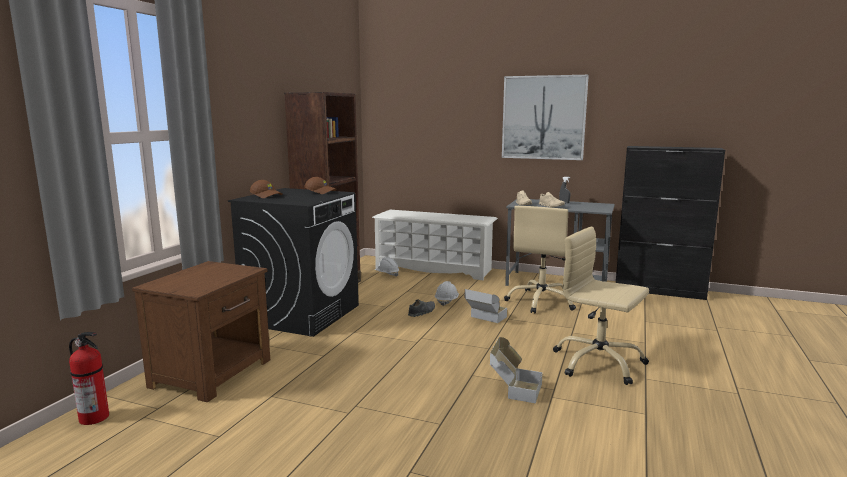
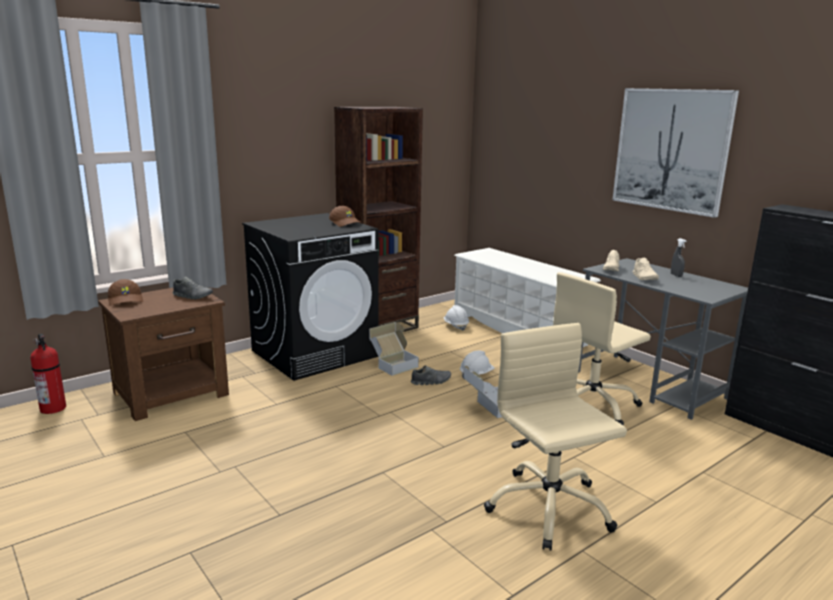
camera: 30 degrees right, 5 degrees up
brown cap [250,180,283,198] -> brown cap moved to [108,279,143,306]
cardboard box [490,337,543,403] -> cardboard box moved to [369,322,419,376]
none -> grey shoe [173,277,213,300]

